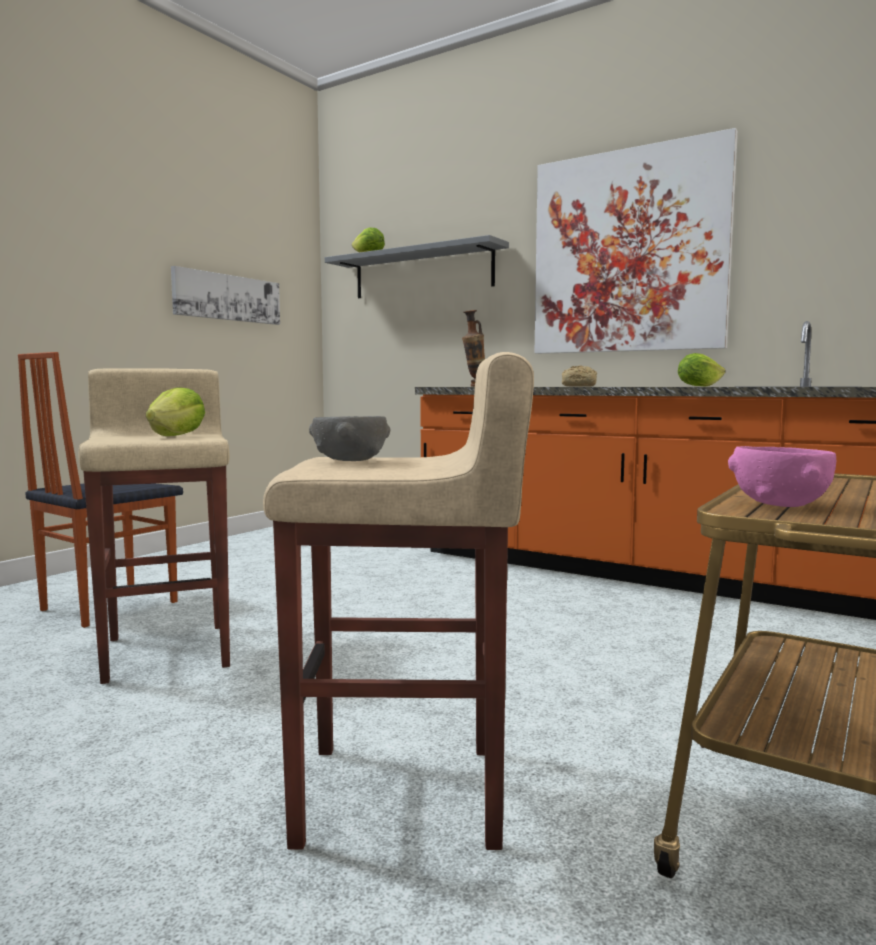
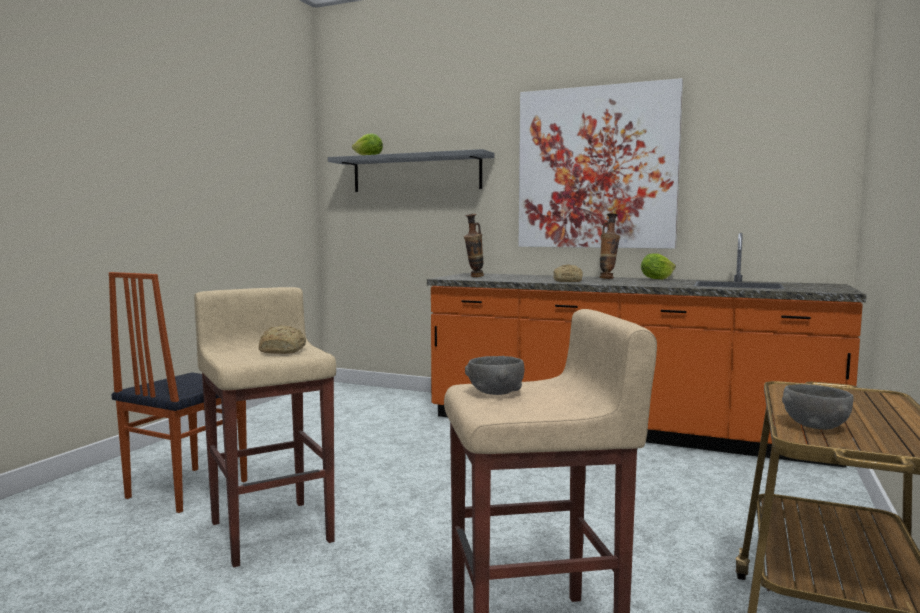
camera: 10 degrees left, 0 degrees up
lettuce [146,387,205,436] -> bread [259,325,306,354]
picture [171,266,280,325] -> none
pink bowl [728,446,836,507] -> grey bowl [782,384,854,430]
none -> vase [599,213,620,279]

